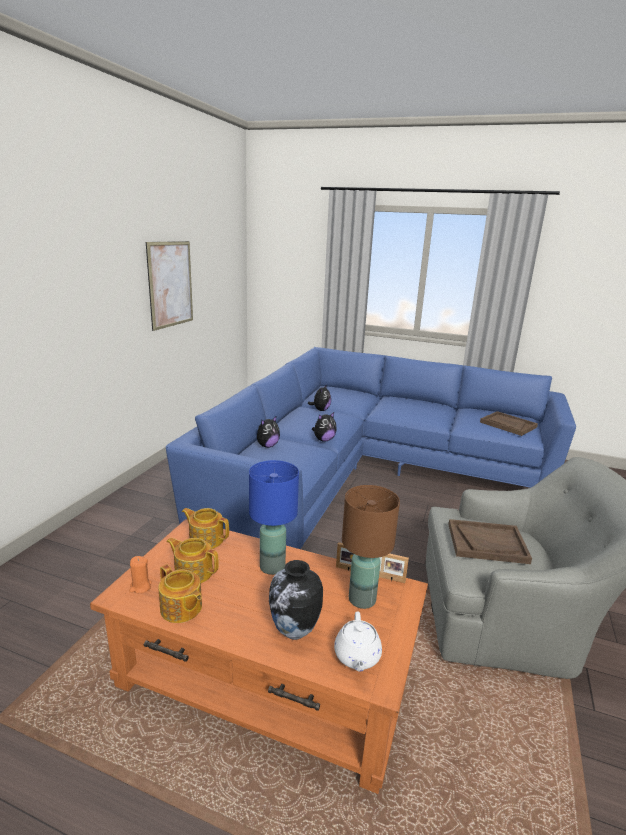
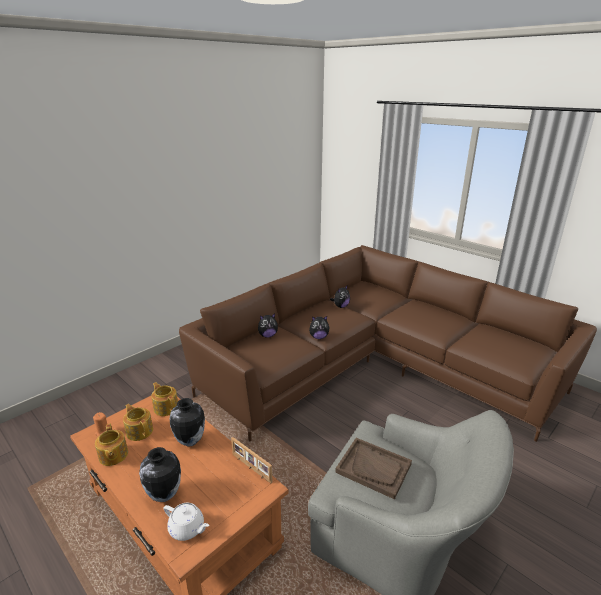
camera: 25 degrees right, 5 degrees up
picture [146,241,193,331] -> none
blue sofa [166,347,576,549] -> brown sofa [179,245,597,442]
blue table lamp [249,460,299,575] -> vase [169,398,205,447]
white teapot [334,611,382,672] -> white teapot turned 90 degrees counterclockwise [164,503,209,541]
brown table lamp [342,485,400,609] -> none
brown tray [480,411,538,436] -> none

